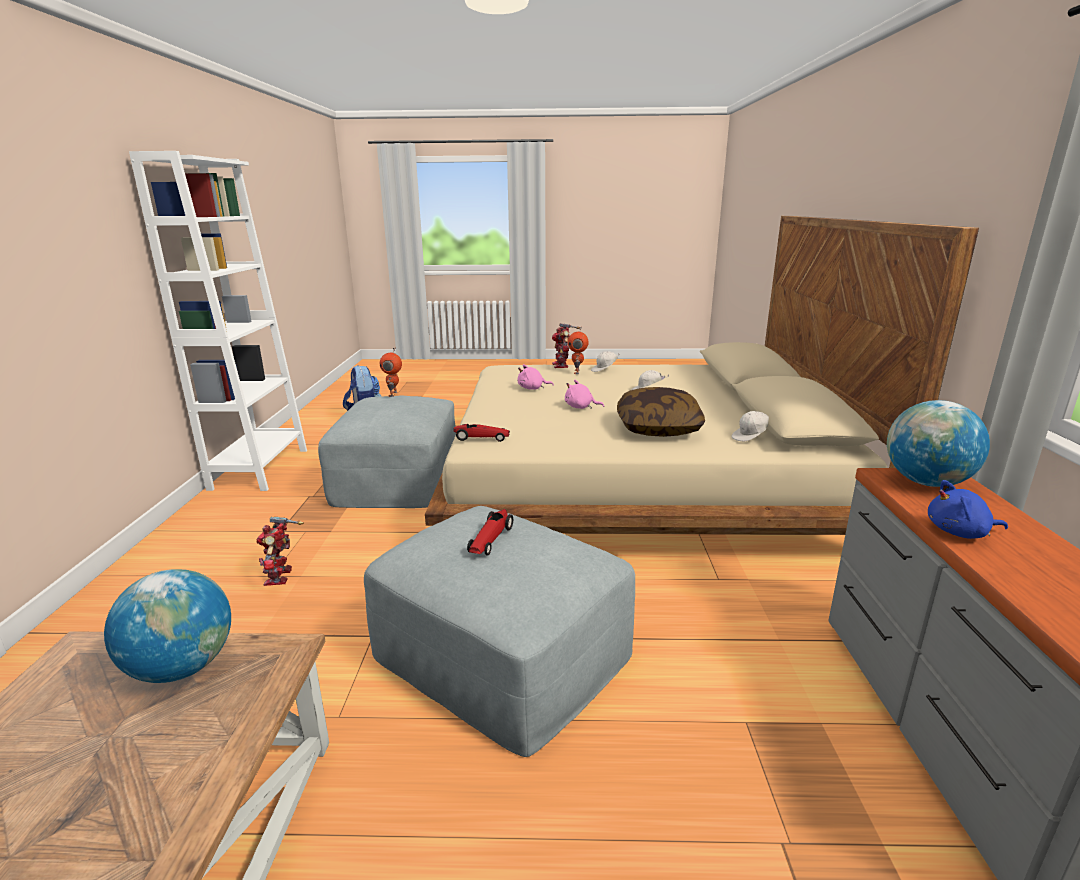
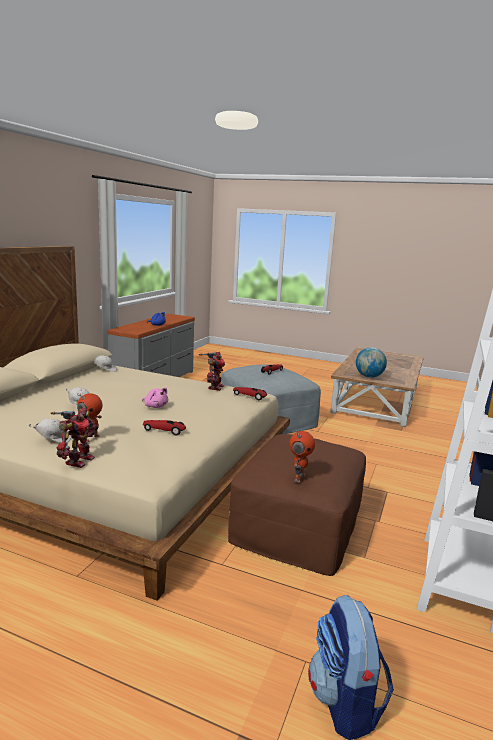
camera: 160 degrees left, 5 degrees down
toy robot [257,517,304,586] -> toy robot moved to [199,352,225,391]
grey ottoman [318,396,456,508] -> brown ottoman [228,434,366,576]
pink plush toy [518,364,554,390] -> toy car [143,420,186,436]
pillow [617,387,705,437] -> none
globe [887,400,990,487] -> none

